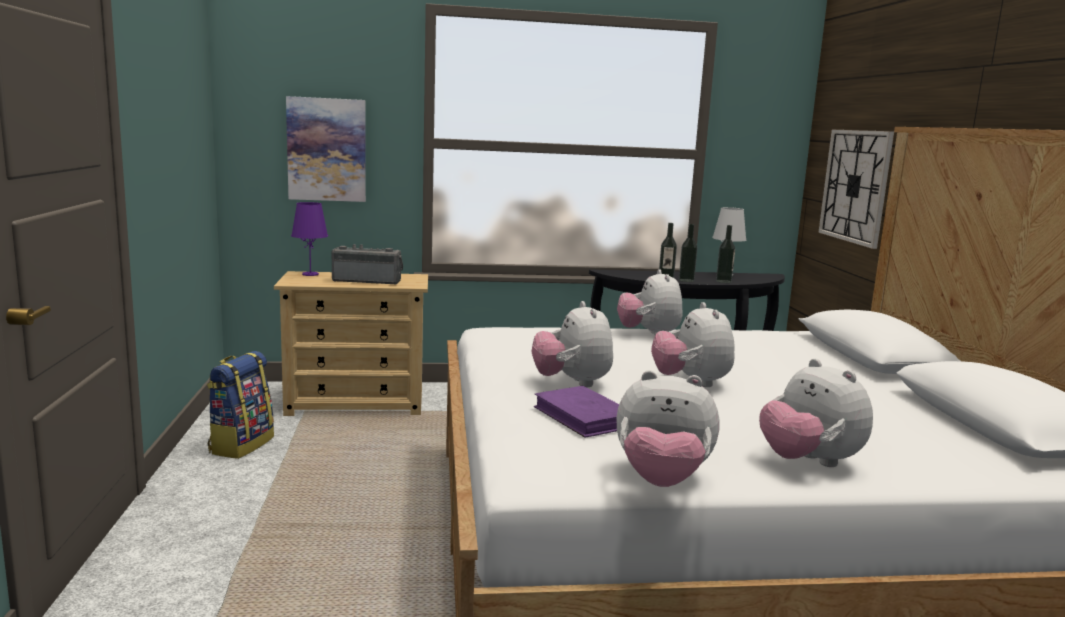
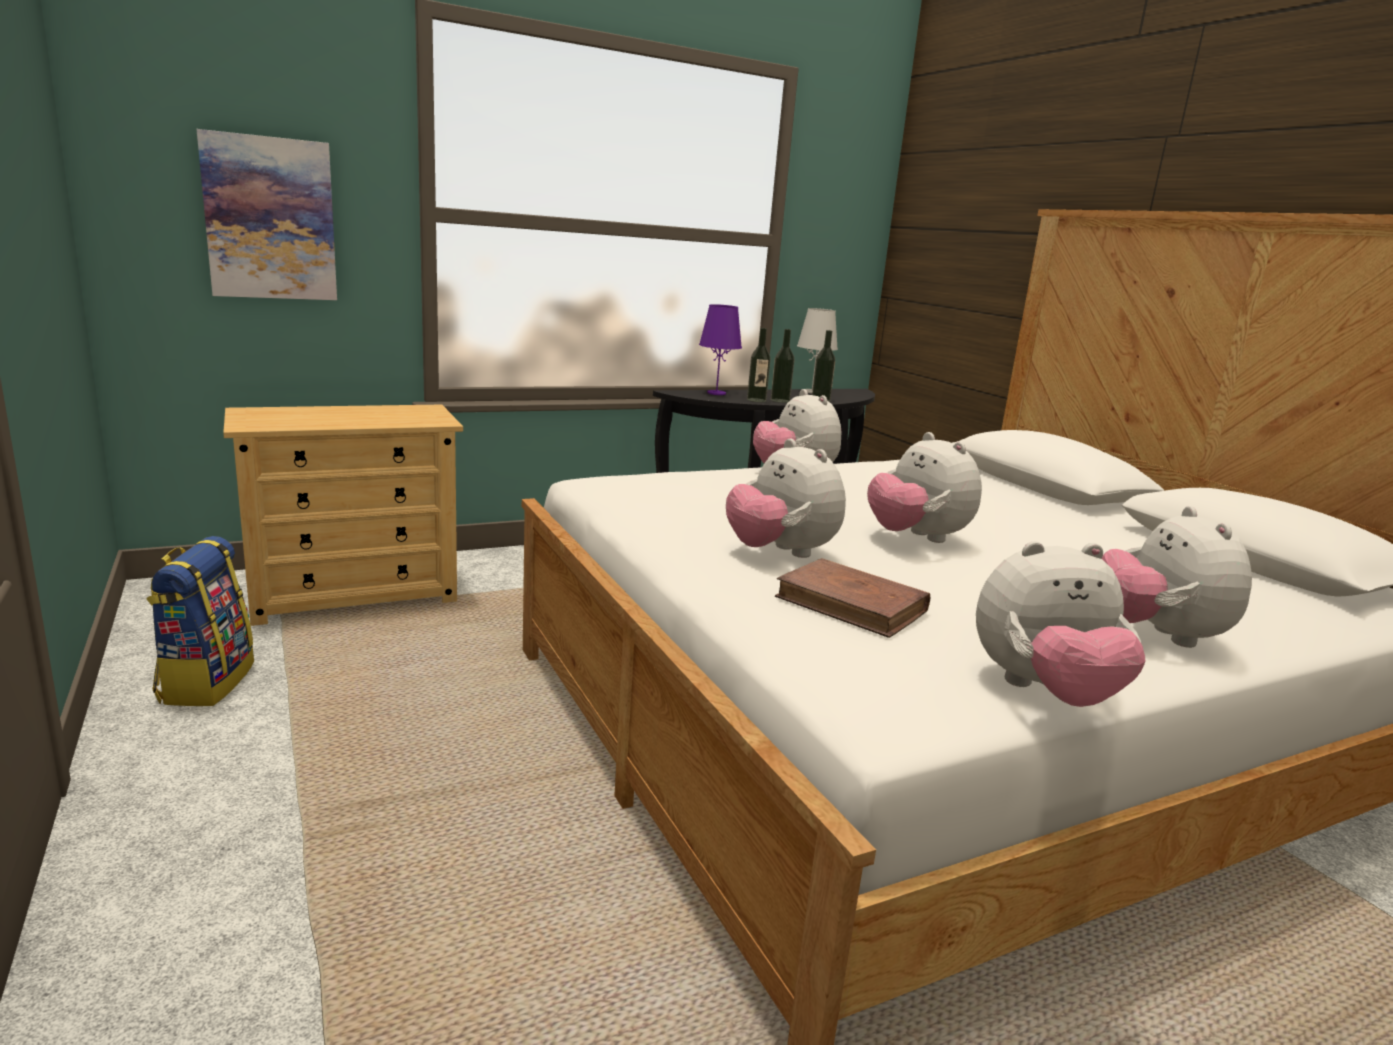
camera: 20 degrees left, 5 degrees up
purple table lamp [291,202,328,276] -> purple table lamp moved to [699,304,742,395]
radio [332,244,403,285] -> none
purple book [534,386,619,438] -> brown book [775,558,930,638]
plush toy [759,359,873,467] -> plush toy turned 45 degrees clockwise [1102,506,1252,648]
wall clock [818,130,894,249] -> none

